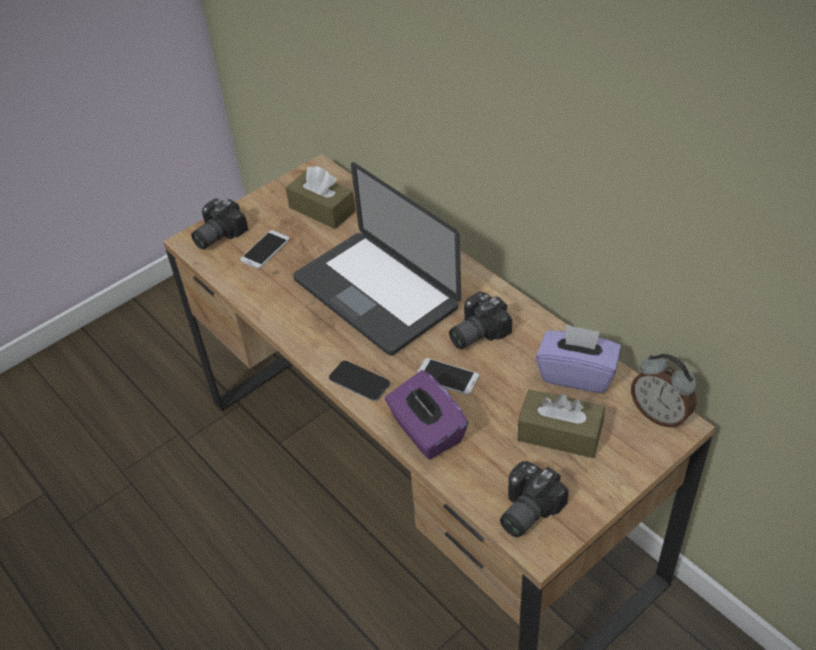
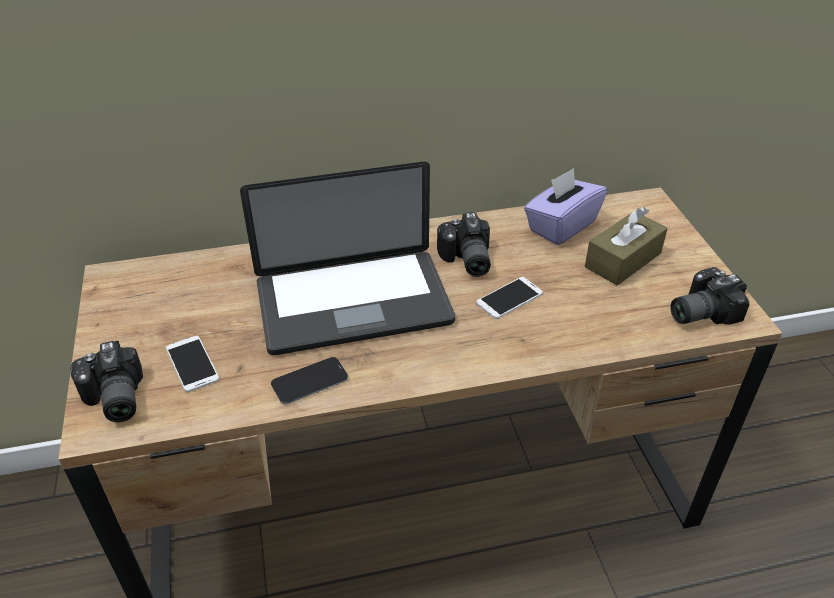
camera: 65 degrees left, 5 degrees down
brown tissue box [286,166,356,229] -> none
phone [329,361,390,401] -> phone moved to [271,357,348,404]
purple tissue box [385,370,469,459] -> none
camera [500,461,569,538] -> camera turned 90 degrees clockwise [670,267,750,325]
alarm clock [631,354,697,429] -> none

